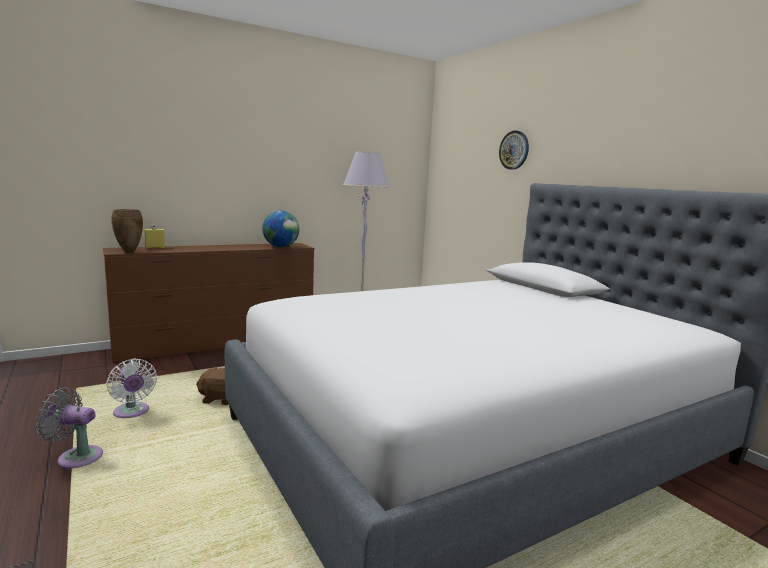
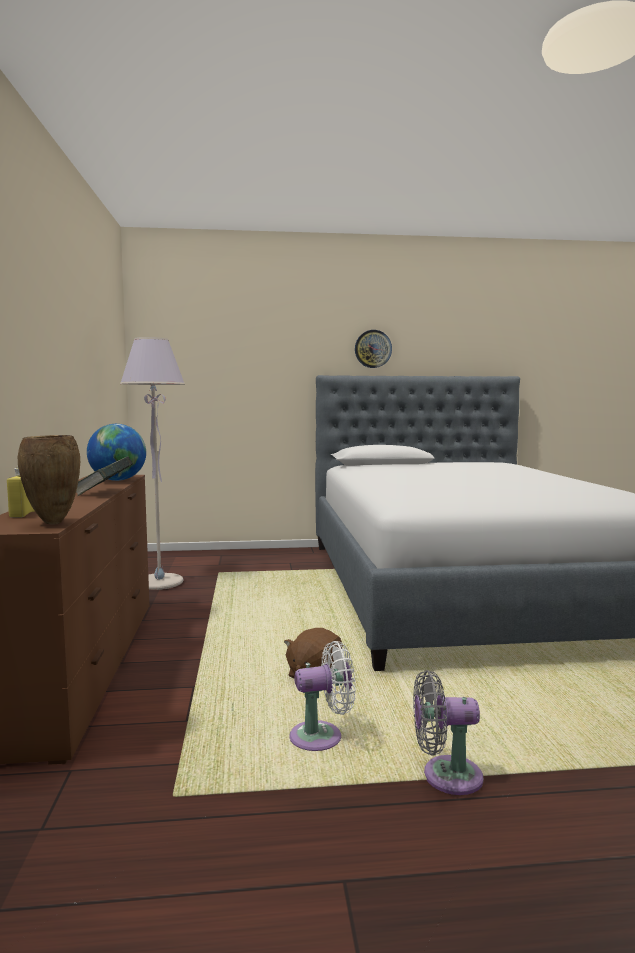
camera: 65 degrees left, 5 degrees down
grey fan [36,387,103,470] -> grey fan turned 60 degrees clockwise [413,670,483,795]
wall clock [499,130,529,170] -> wall clock moved to [355,330,392,368]
none -> book [76,456,133,496]

